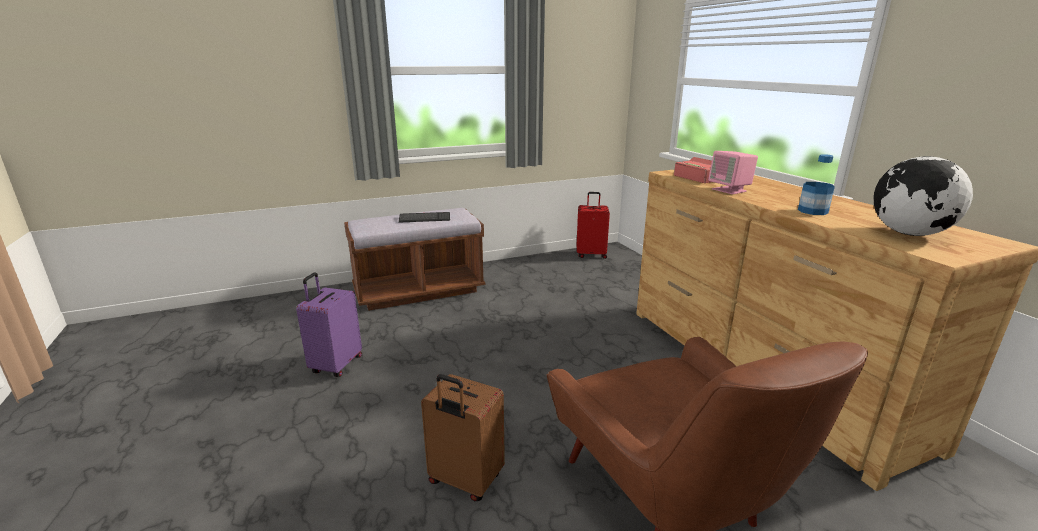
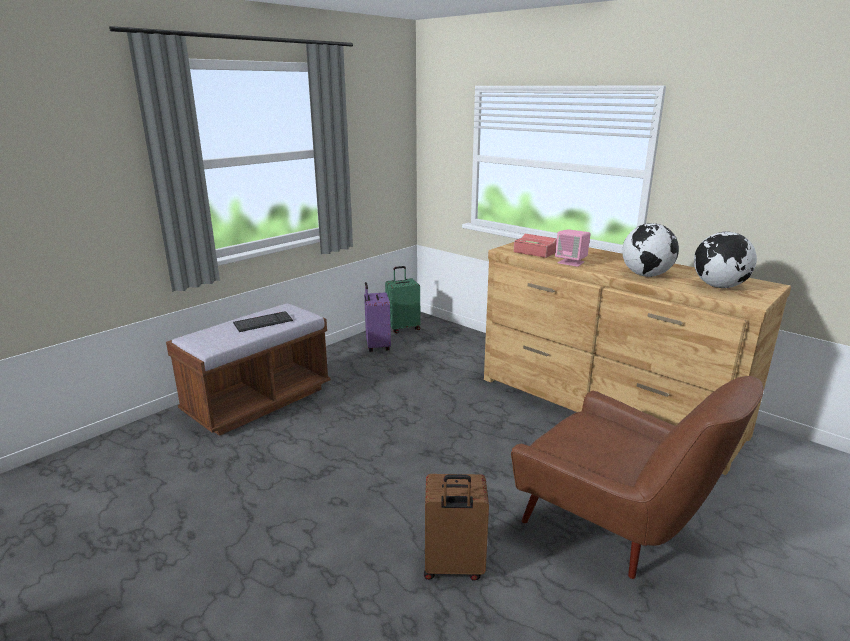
camera: 25 degrees left, 0 degrees up
purple suitcase [296,272,362,377] -> purple suitcase moved to [364,282,391,352]
red suitcase [577,192,610,259] -> green suitcase [385,266,420,333]
bottle [798,154,835,215] -> globe [622,223,679,277]

